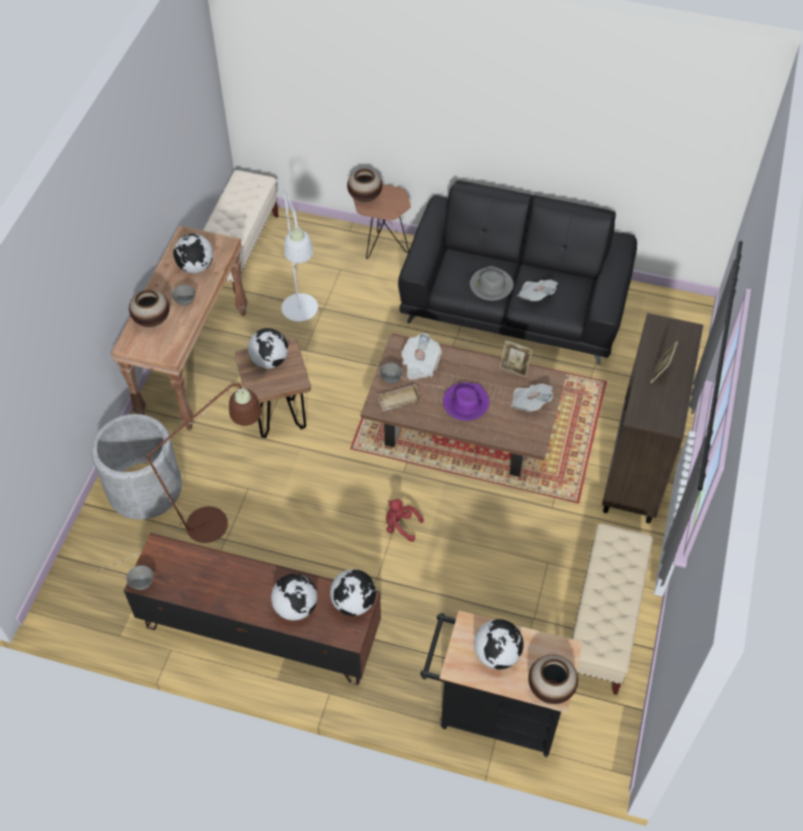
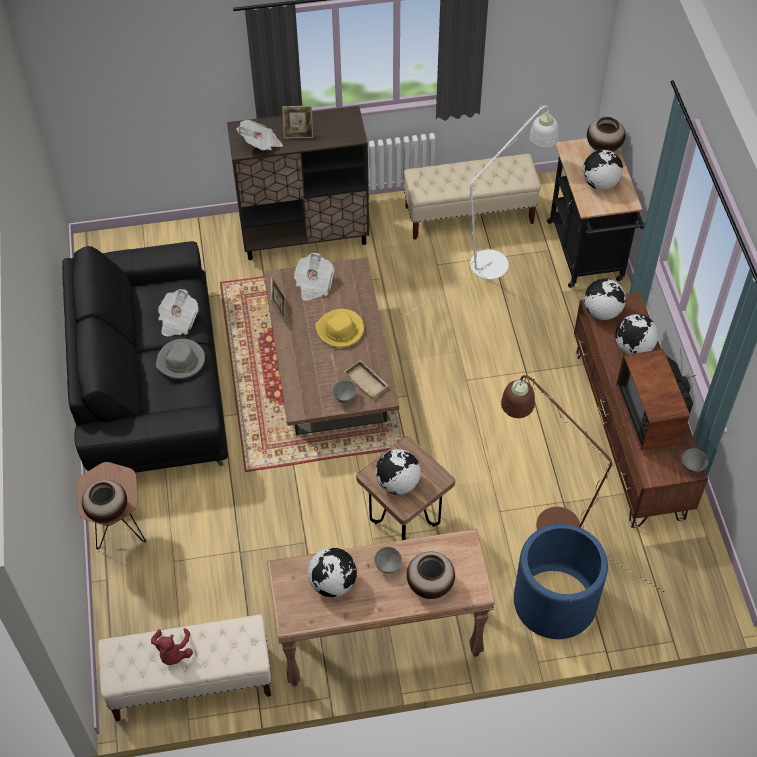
camera: 115 degrees left, 0 degrees up
grey planter [91,414,182,520] -> blue planter [514,524,608,639]
white floor lamp [281,189,318,322] -> white floor lamp moved to [407,105,559,314]
red plush toy [386,499,424,542] -> red plush toy moved to [151,628,193,665]
newspaper [401,333,442,380] -> newspaper moved to [236,120,283,151]
purple hat [443,382,489,421] -> yellow hat [315,309,364,348]
none -> television [616,348,696,450]

